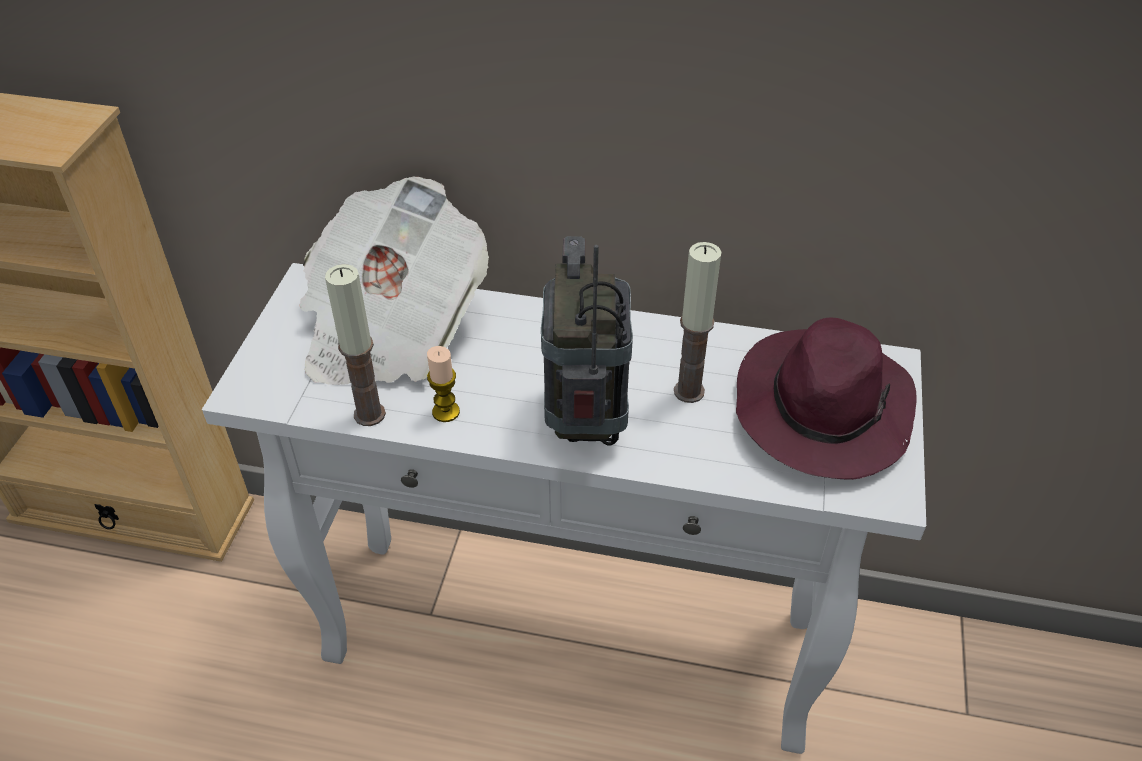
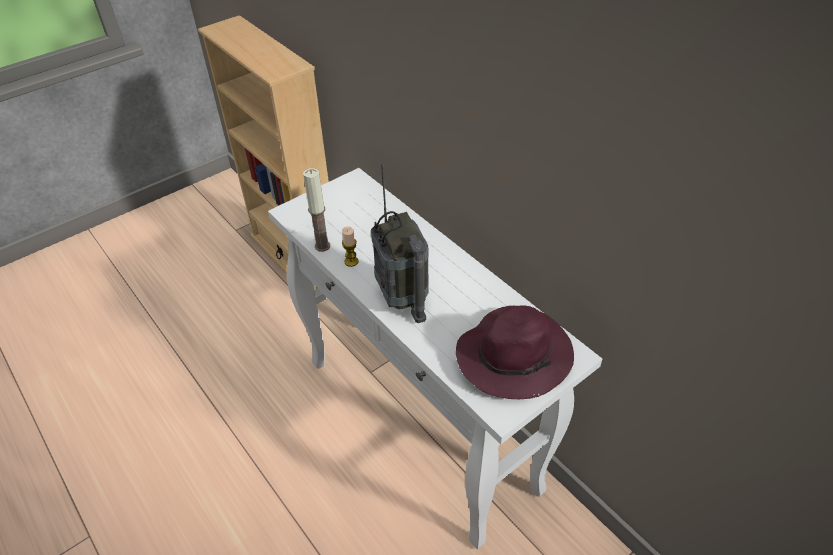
camera: 40 degrees right, 0 degrees up
newspaper [299,177,489,385] -> none
radio [541,236,633,446] -> radio turned 120 degrees clockwise [371,163,429,323]
candle [674,242,721,403] -> none

